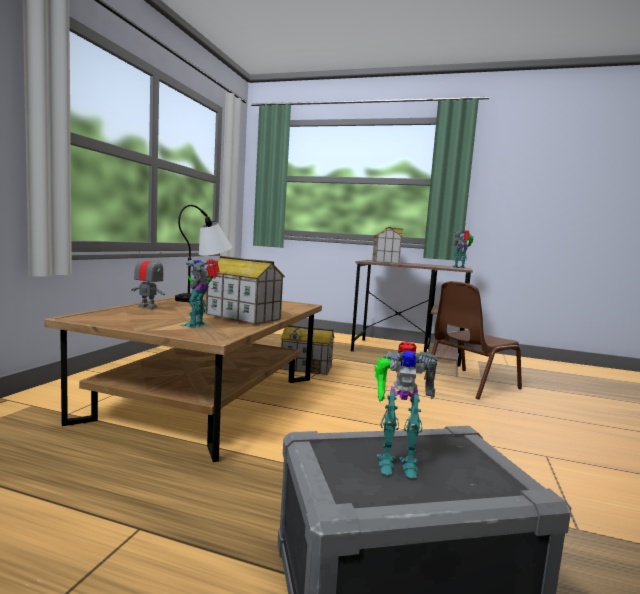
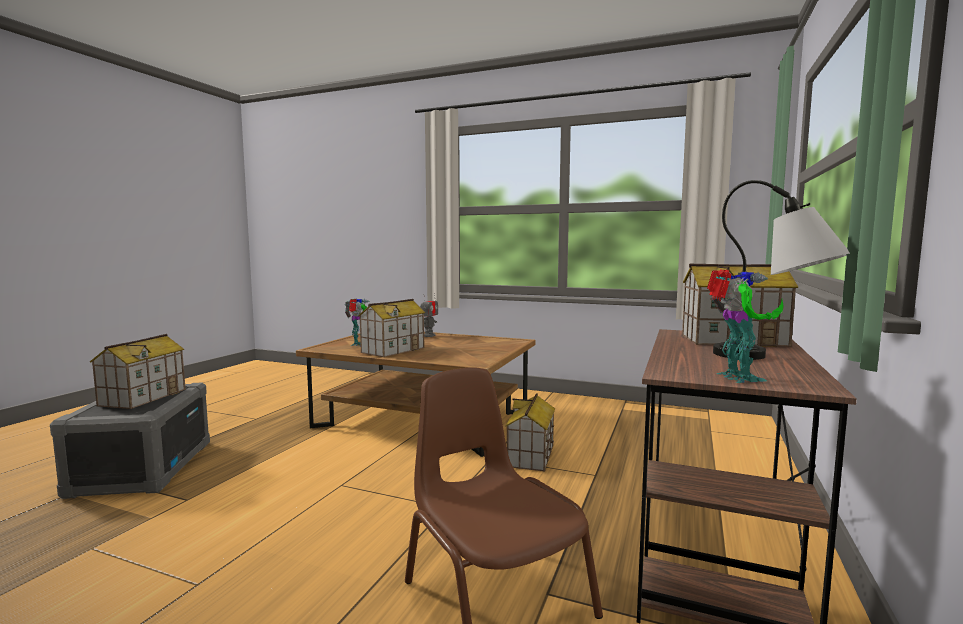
camera: 95 degrees right, 0 degrees up
table lamp [175,205,232,302] -> table lamp moved to [713,180,850,360]
toy robot [374,341,438,478] -> toy house [90,334,186,409]

